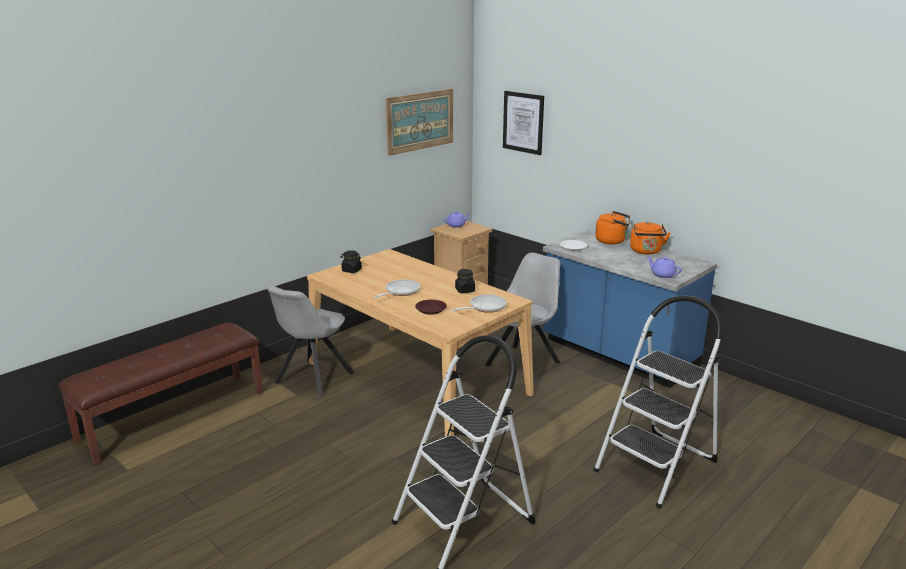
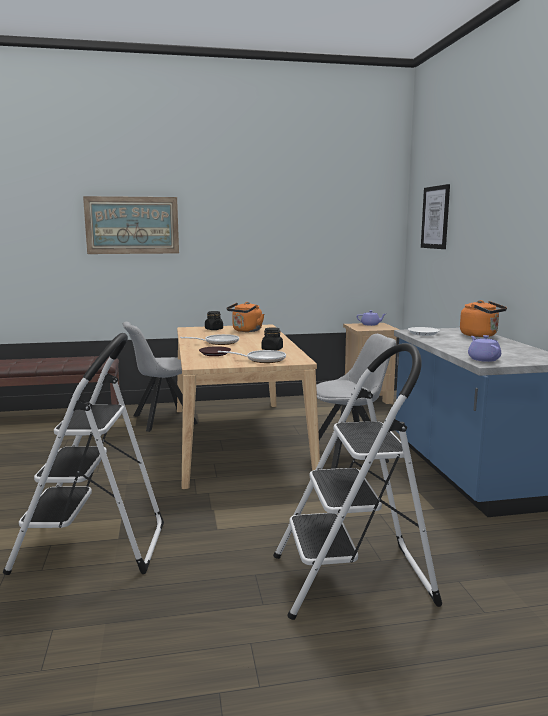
camera: 35 degrees right, 10 degrees down
picture [386,89,453,156] -> picture moved to [83,196,179,254]
orange kettle [630,222,670,254] -> orange kettle moved to [227,302,264,332]

